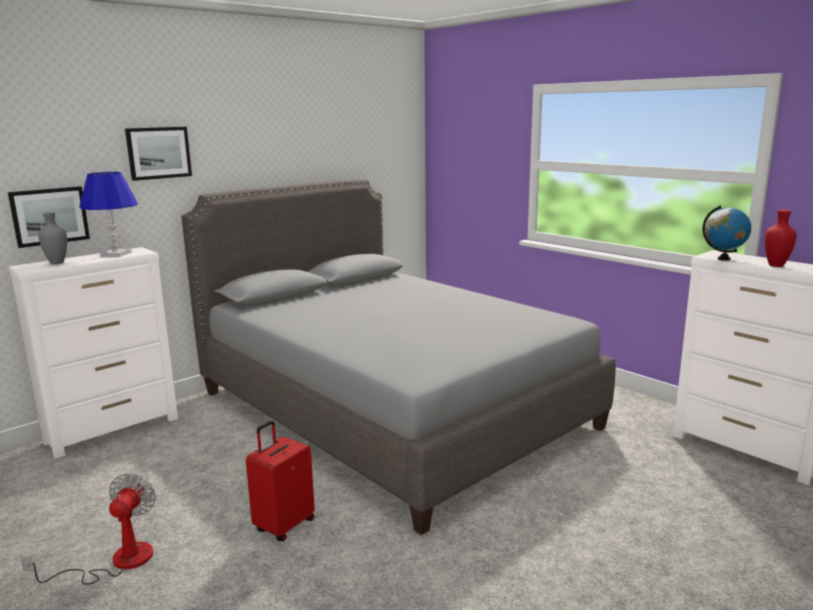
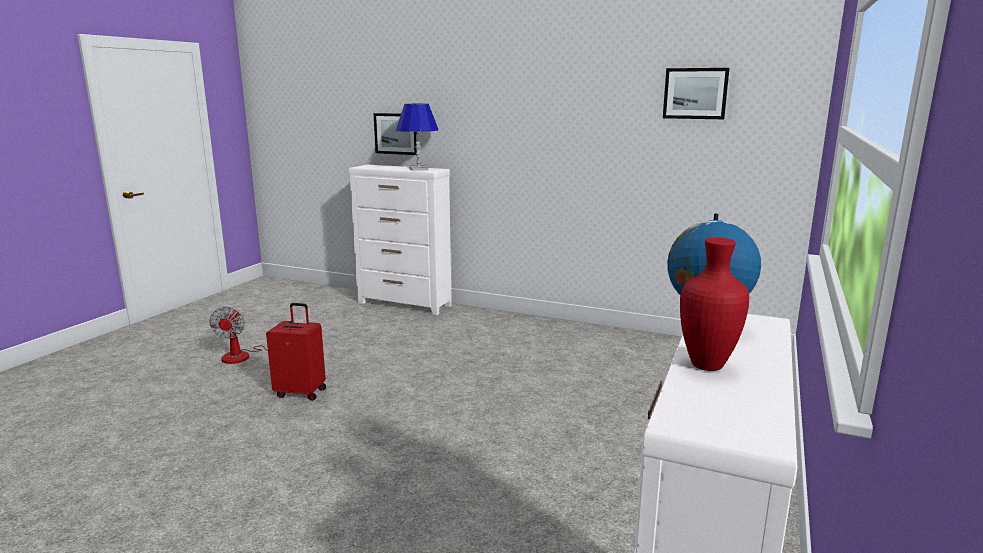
camera: 65 degrees right, 0 degrees up
fan [21,473,156,585] -> fan turned 105 degrees clockwise [209,307,291,364]
grey vase [38,212,67,264] -> none
picture [125,127,192,181] -> picture moved to [663,68,729,119]
grey bed [181,179,616,535] -> none

